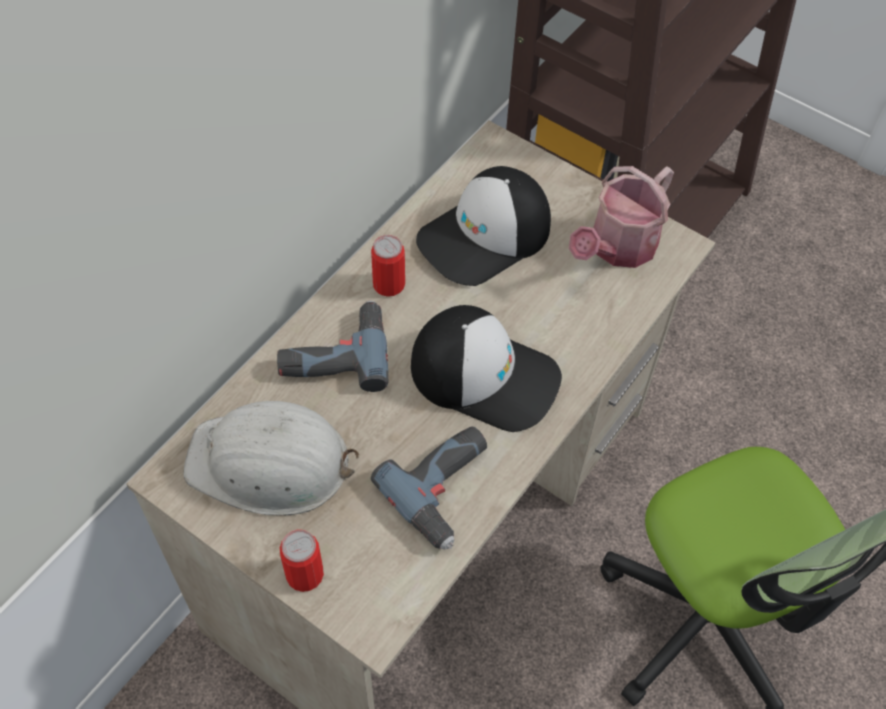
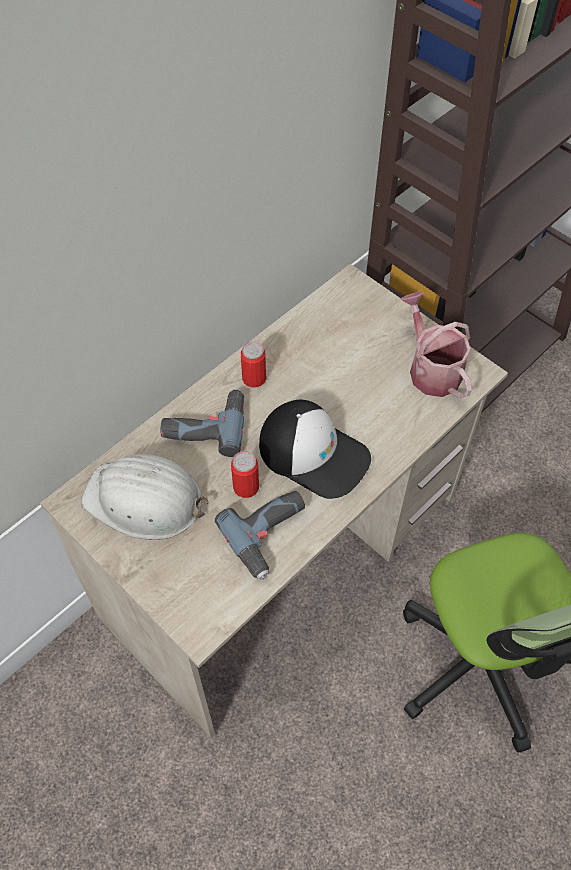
camera: 10 degrees right, 0 degrees up
can [280,529,324,592] -> can moved to [231,451,259,498]
cap [416,166,551,286] -> none
watering can [569,166,674,268] -> watering can turned 105 degrees clockwise [401,292,472,398]

